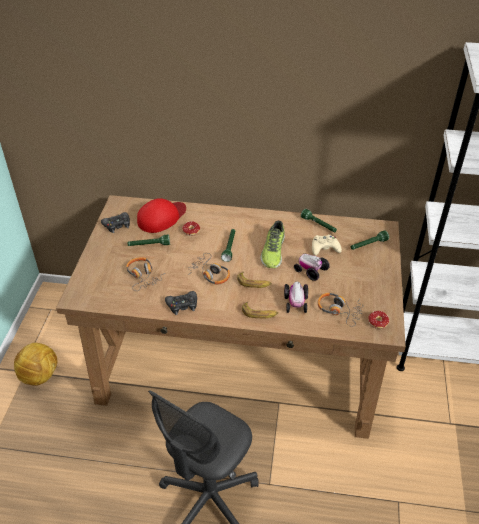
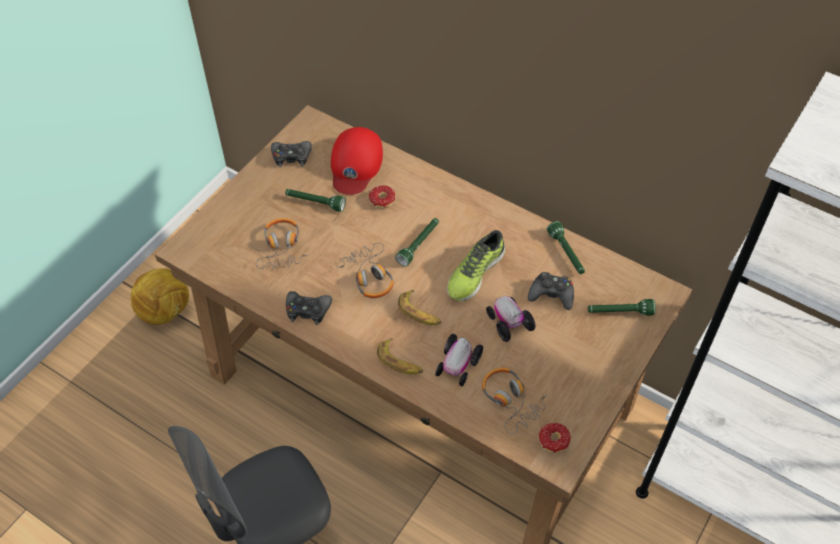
camera: 25 degrees right, 10 degrees up
red cap [137,198,186,233] -> red cap turned 120 degrees clockwise [331,127,383,195]
beige game controller [312,235,342,255] -> black game controller [528,272,574,310]

